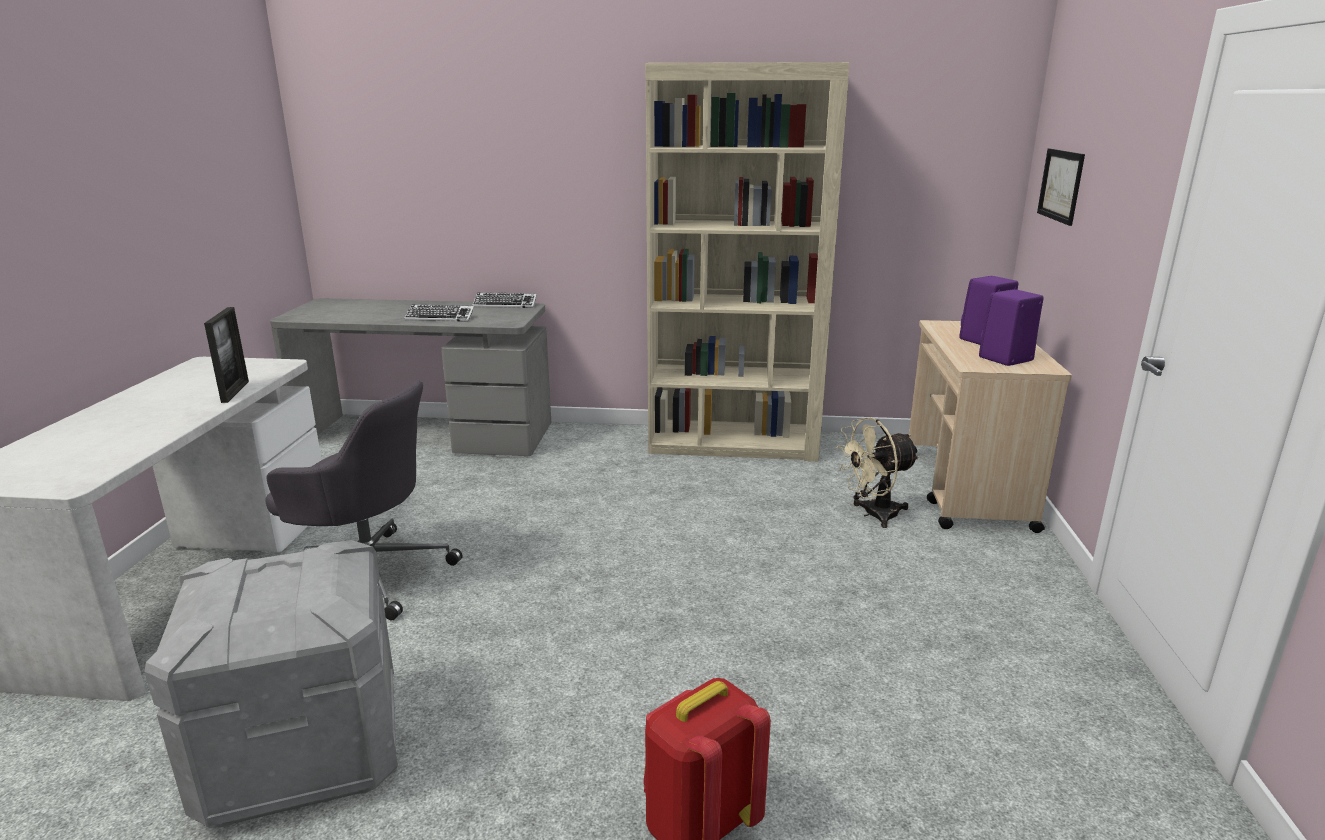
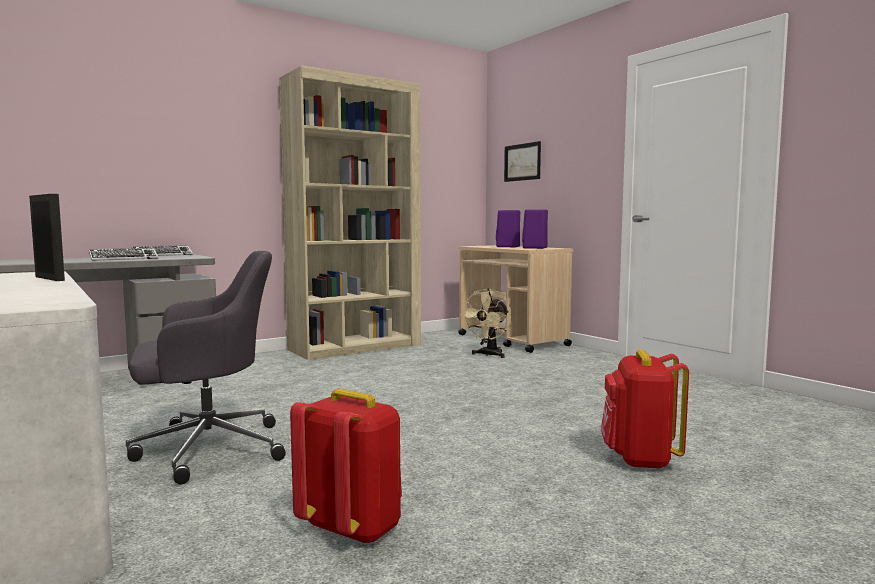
camera: 40 degrees left, 15 degrees down
grey storage box [144,540,398,828] -> red backpack [290,389,402,545]

